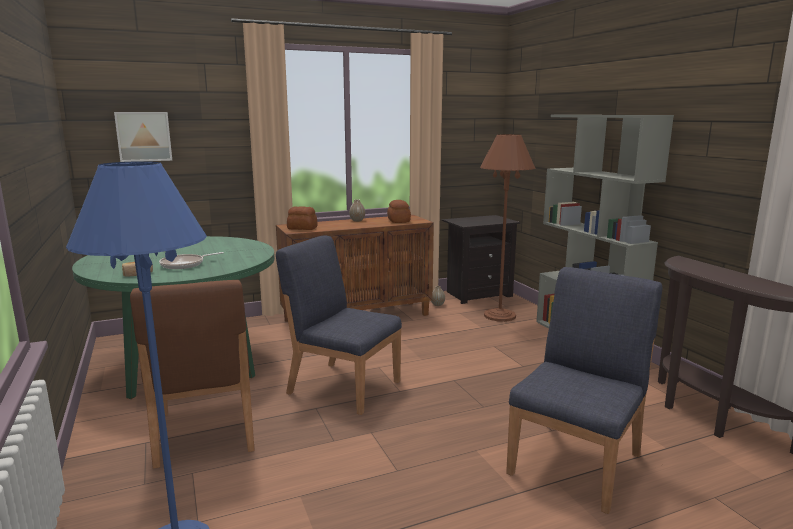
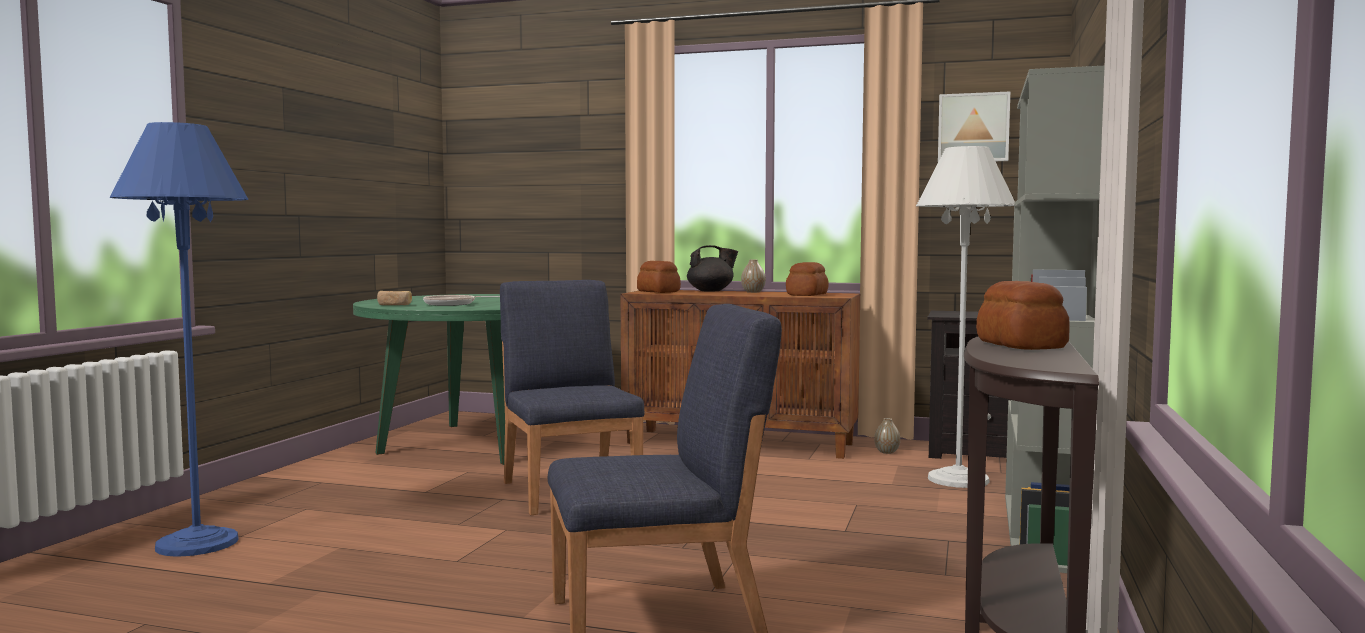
camera: 40 degrees right, 10 degrees down
picture [114,112,172,162] -> picture moved to [938,91,1010,162]
brown chair [130,280,255,469] -> none
brown floor lamp [480,134,535,322] -> white floor lamp [916,146,1015,488]
none -> black teapot [687,245,738,291]
none -> bread [976,281,1070,350]

